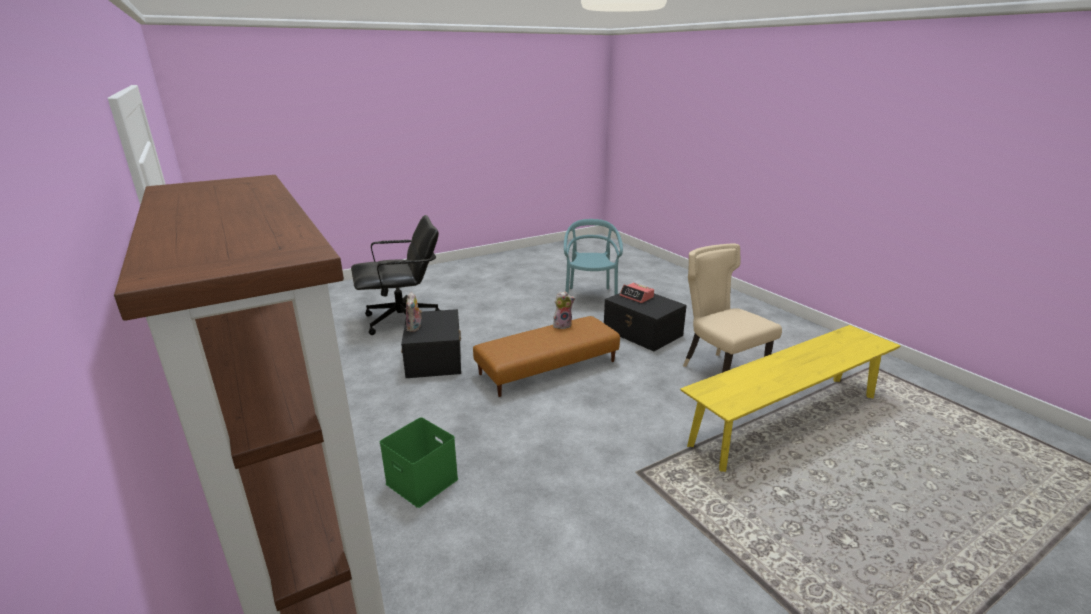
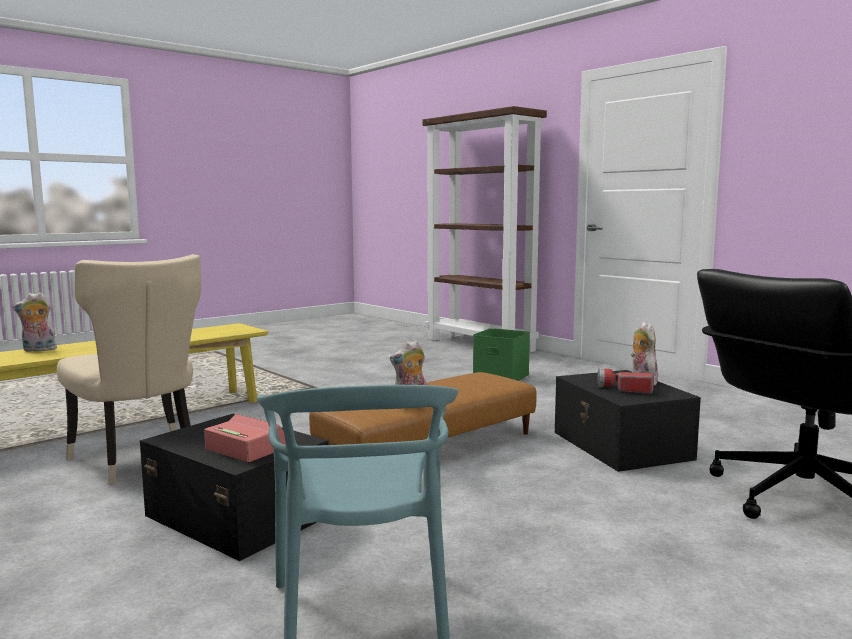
camera: 170 degrees right, 15 degrees down
none -> plush toy [13,292,57,352]
none -> flashlight [598,368,654,394]

